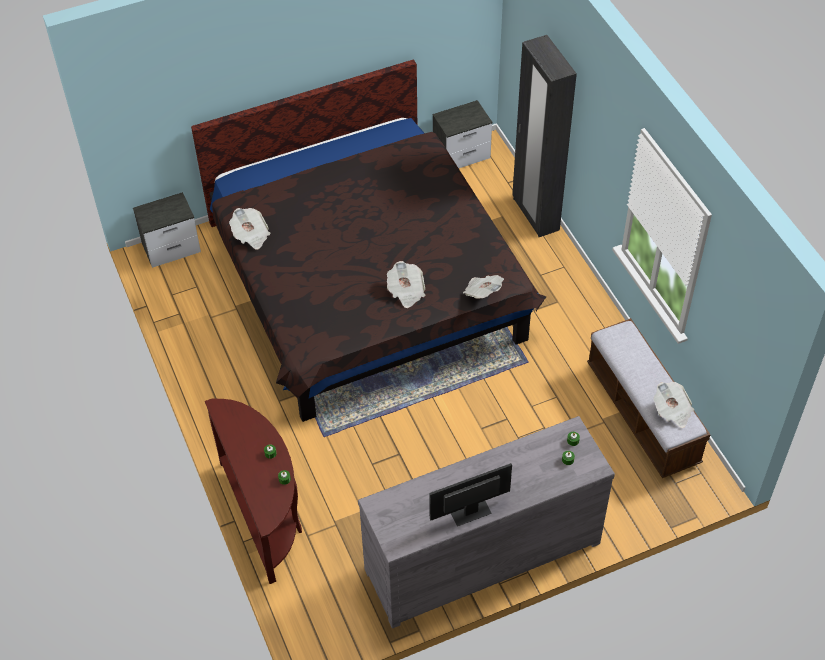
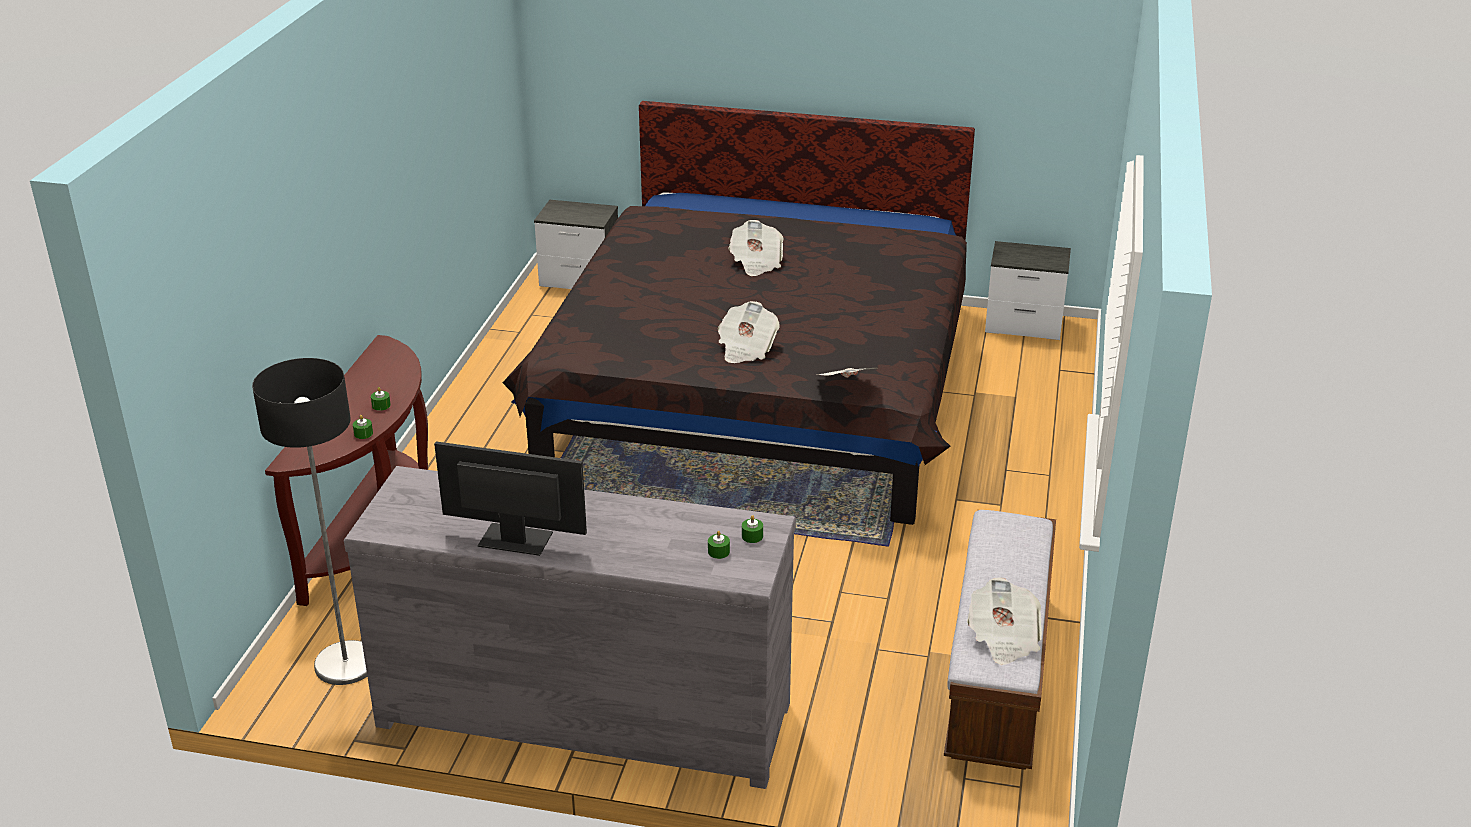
camera: 35 degrees right, 20 degrees down
newspaper [229,208,271,250] -> newspaper moved to [728,220,783,276]
black wardrobe [512,35,577,237] -> none
none -> floor lamp [252,358,367,685]

